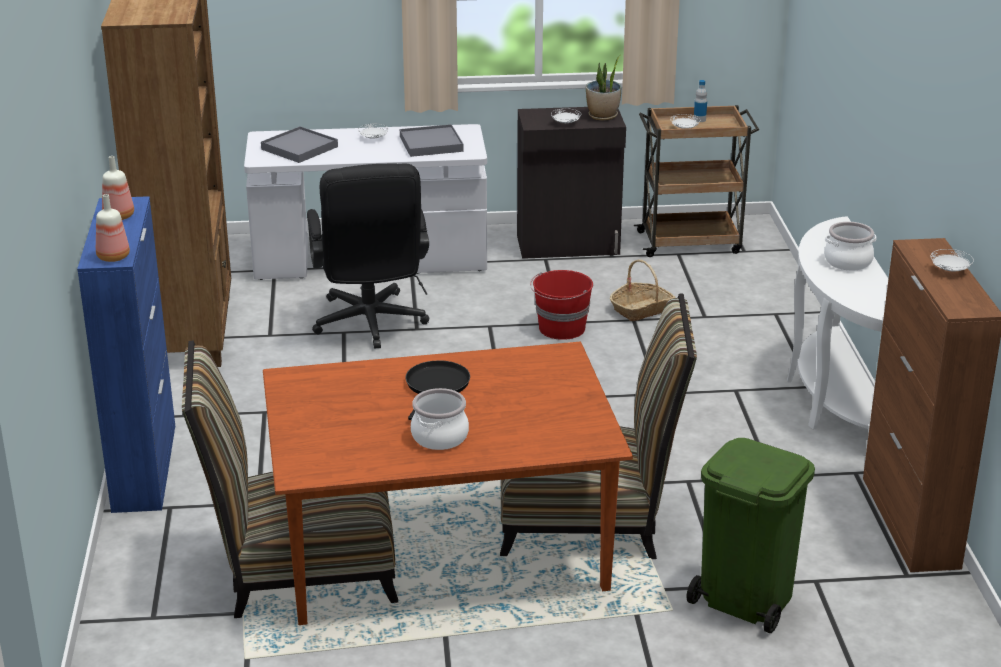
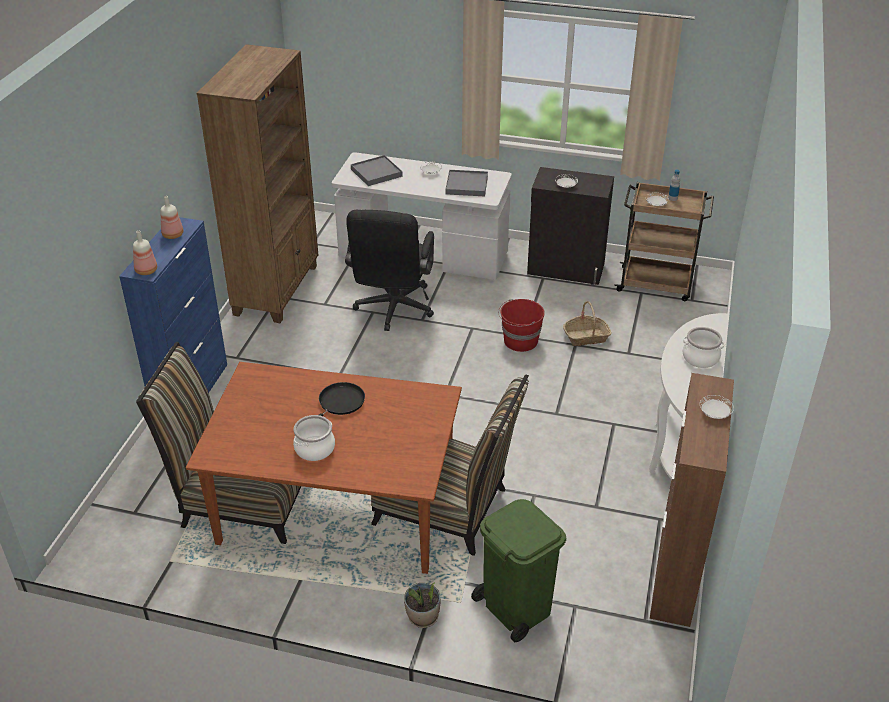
camera: 20 degrees right, 10 degrees up
potted plant [586,55,621,121] -> potted plant moved to [404,582,440,628]

